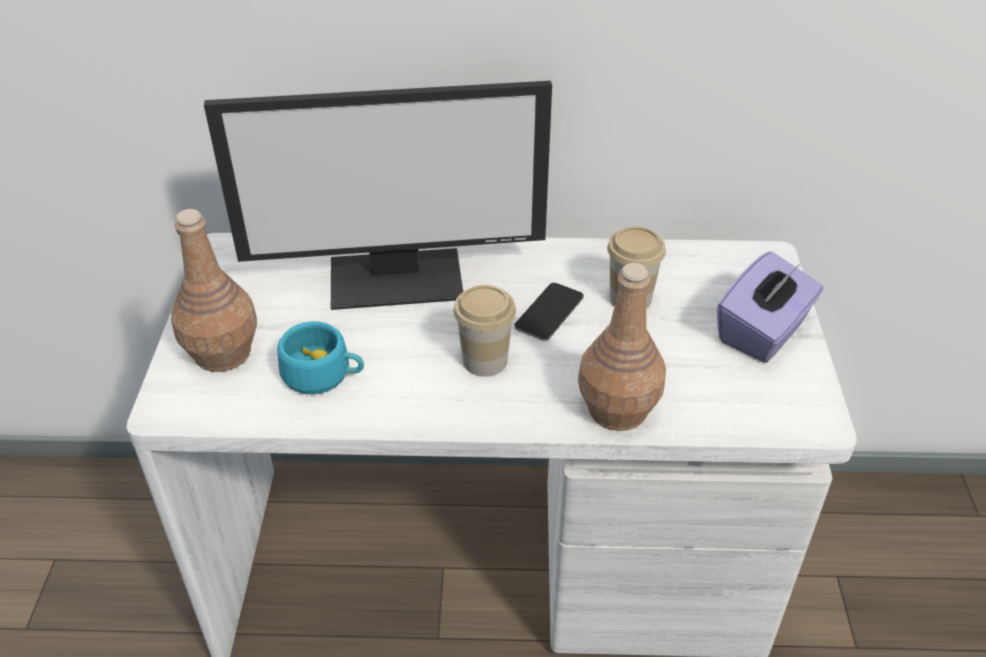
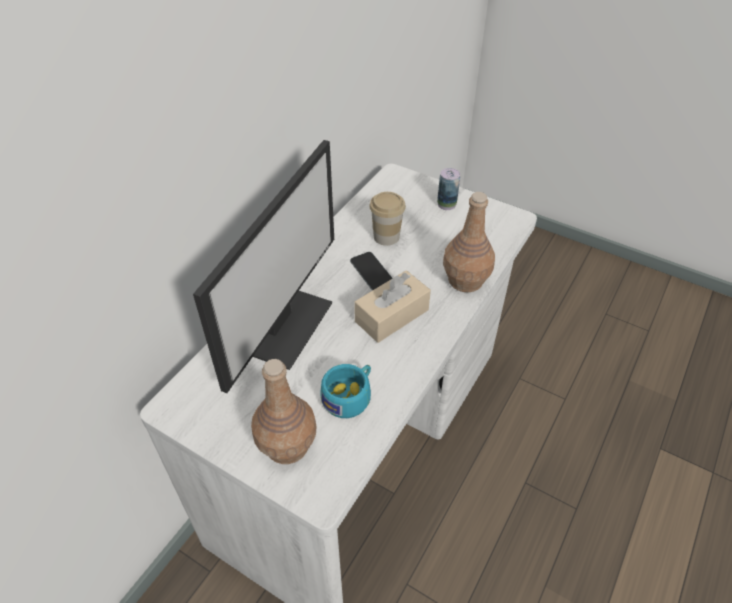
camera: 60 degrees left, 5 degrees up
cup [454,285,516,377] -> beige tissue box [354,270,431,343]
purple tissue box [717,252,823,363] -> can [437,168,460,210]

